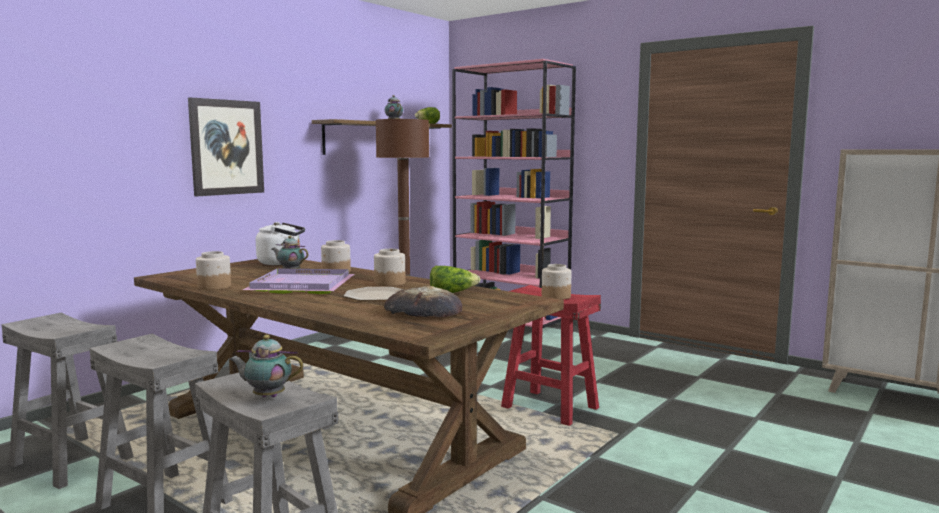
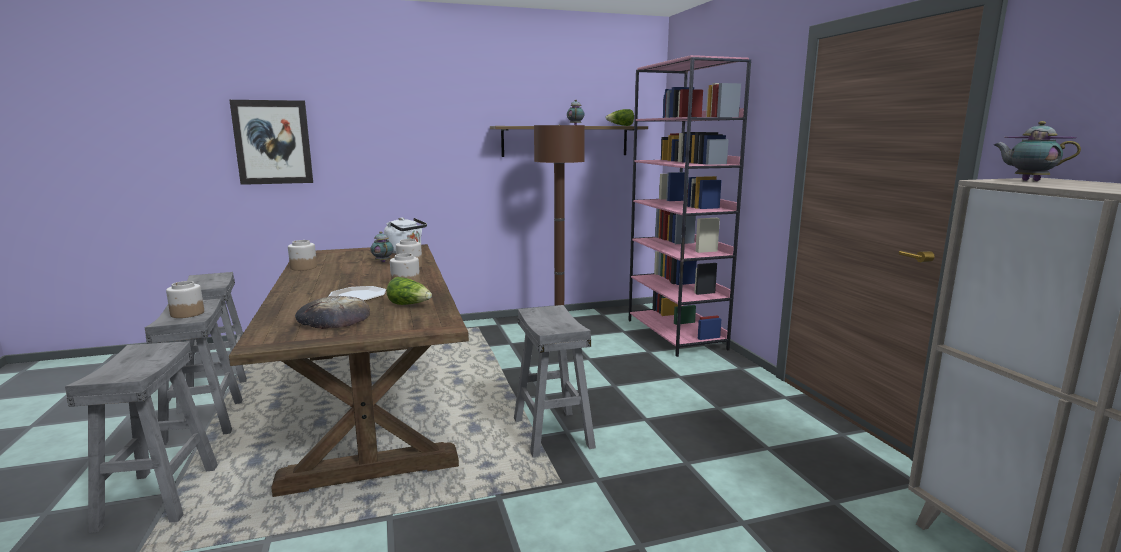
camera: 35 degrees right, 5 degrees up
picture [188,97,264,196] -> picture moved to [229,100,313,185]
teapot [229,335,303,397] -> teapot moved to [994,121,1081,181]
purple tray [243,268,355,294] -> none
red stool [501,285,601,426] -> grey stool [514,305,596,457]
jar [542,264,571,300] -> jar moved to [166,281,204,318]

